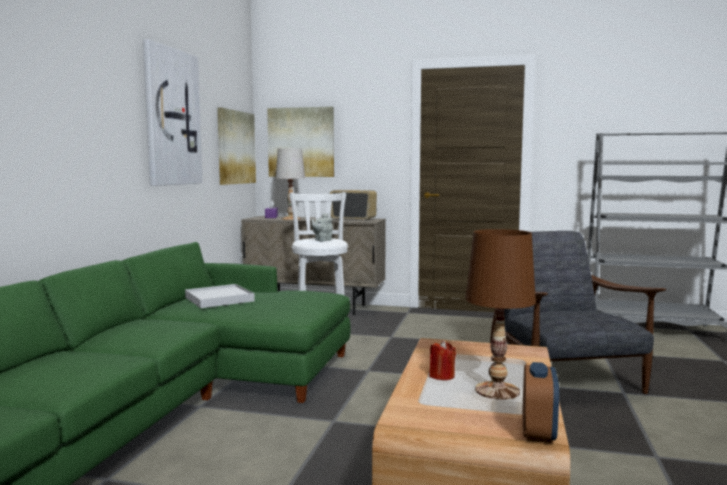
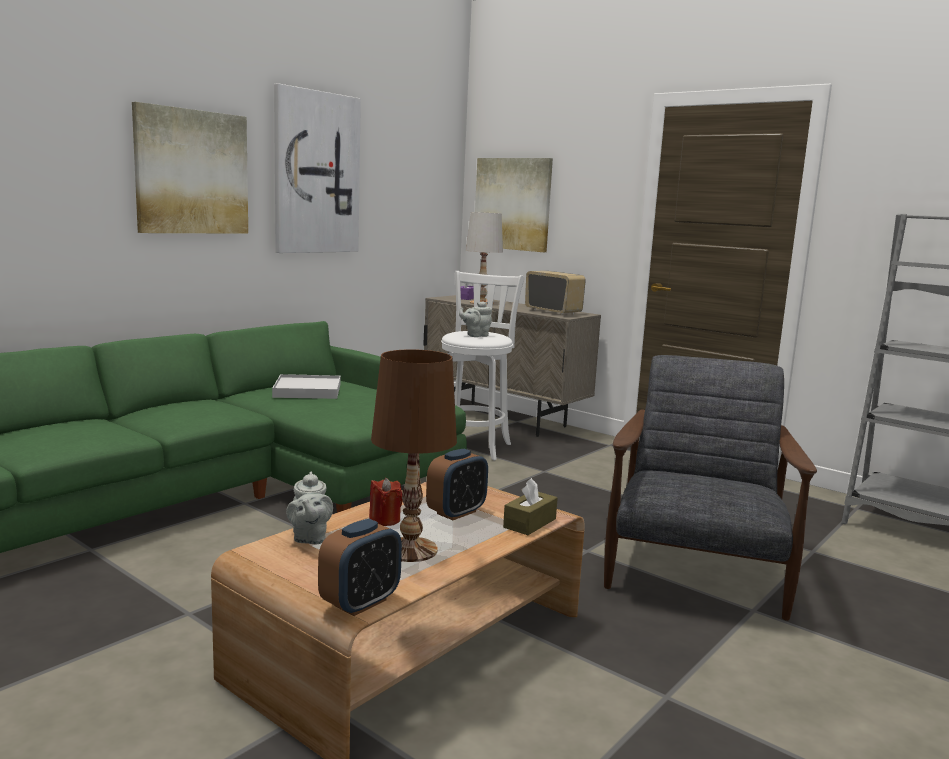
camera: 25 degrees right, 5 degrees up
picture [217,107,256,185] -> picture moved to [132,102,248,234]
none -> grey teapot [286,471,333,544]
none -> alarm clock [426,449,488,520]
none -> brown tissue box [503,478,558,535]

